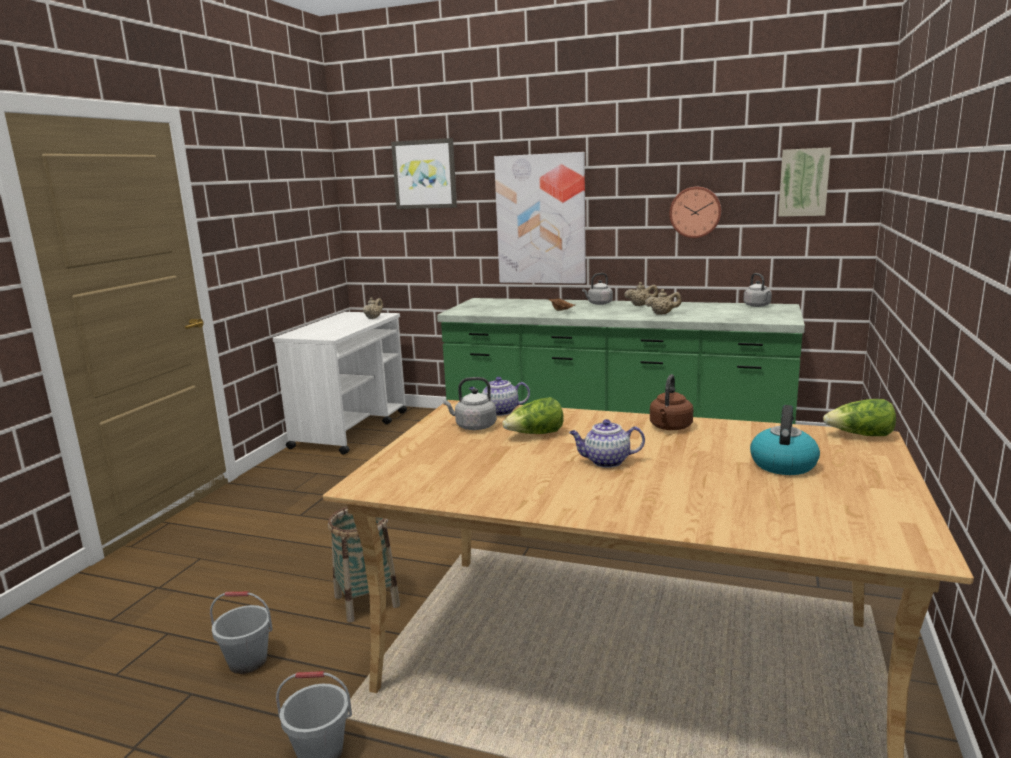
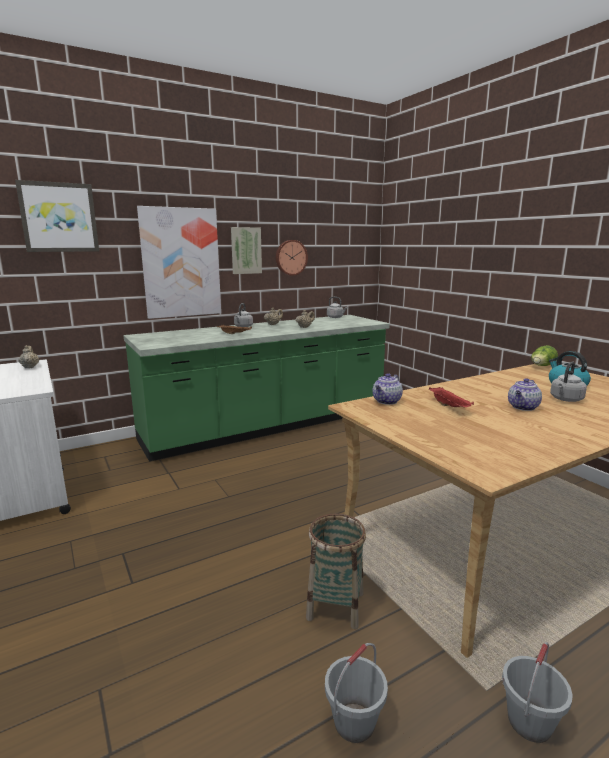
camera: 50 degrees left, 0 degrees up
grey kettle [443,377,497,430] -> grey kettle moved to [550,361,587,402]
lettuce [502,397,564,434] -> red tray [429,387,474,407]
brown kettle [650,374,693,430] -> none
picture [778,148,831,217] -> picture moved to [231,227,262,274]

